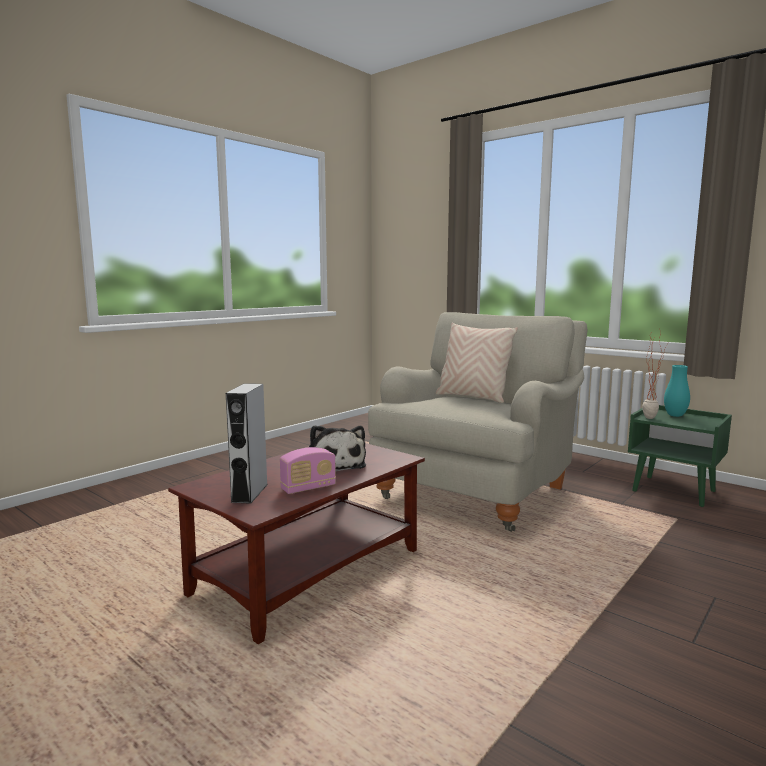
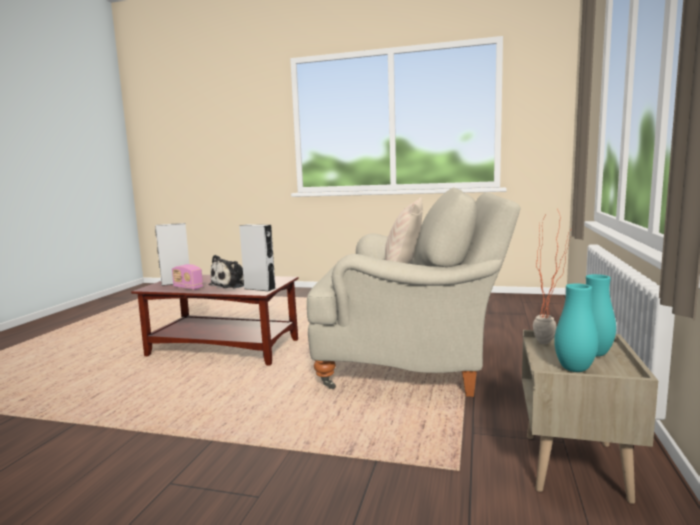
camera: 65 degrees right, 0 degrees up
green nightstand [628,405,732,507] -> beige nightstand [522,330,658,504]
none -> grey speaker [239,224,276,291]
none -> turquoise vase [554,284,598,372]

